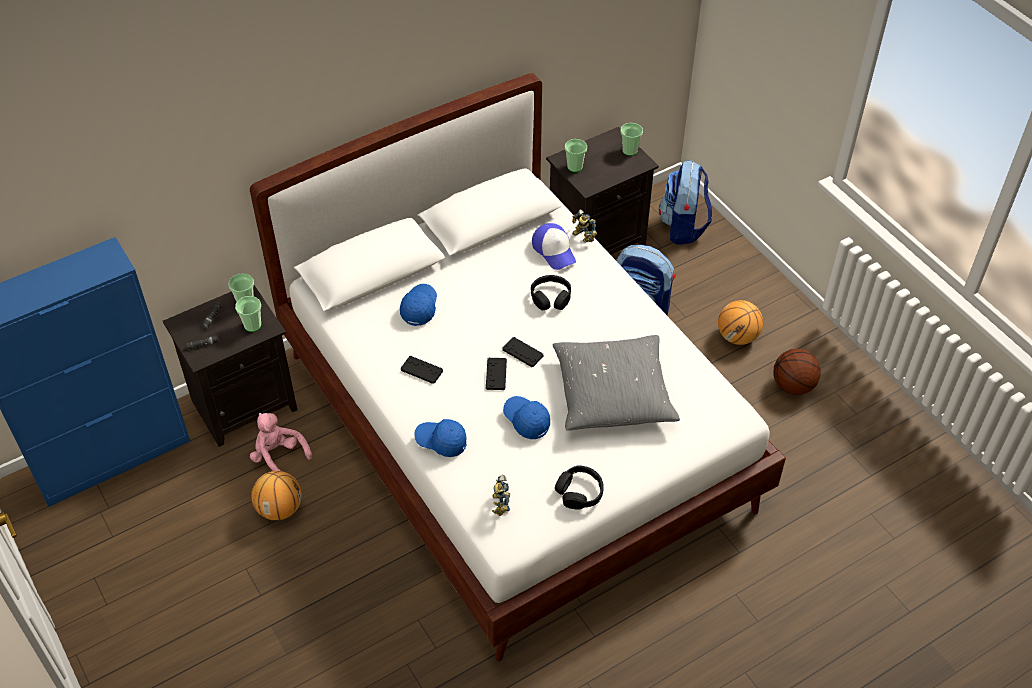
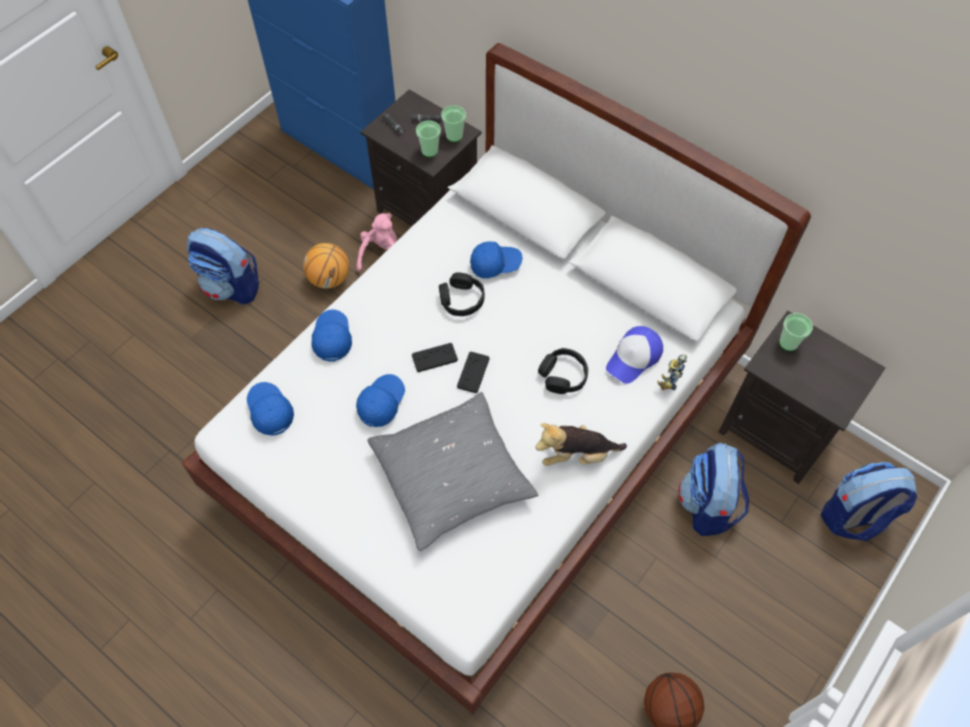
camera: 70 degrees right, 10 degrees up
black game controller [401,356,443,384] -> none
toy robot [492,475,510,516] -> blue cap [247,382,294,436]
black headphones [555,465,604,510] -> black headphones moved to [439,272,485,316]
cup [620,123,643,156] -> none
basketball [718,300,763,345] -> none
none -> backpack [187,227,259,305]
none -> plush toy [535,423,627,466]

